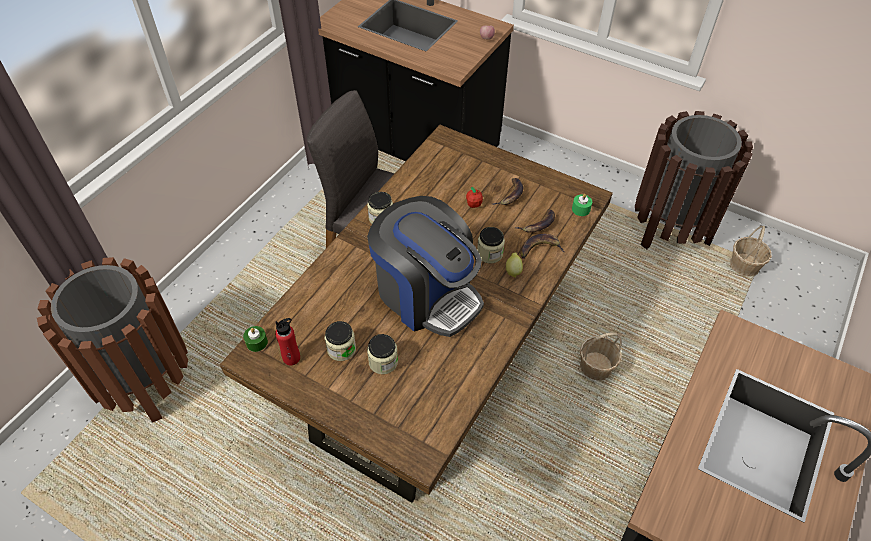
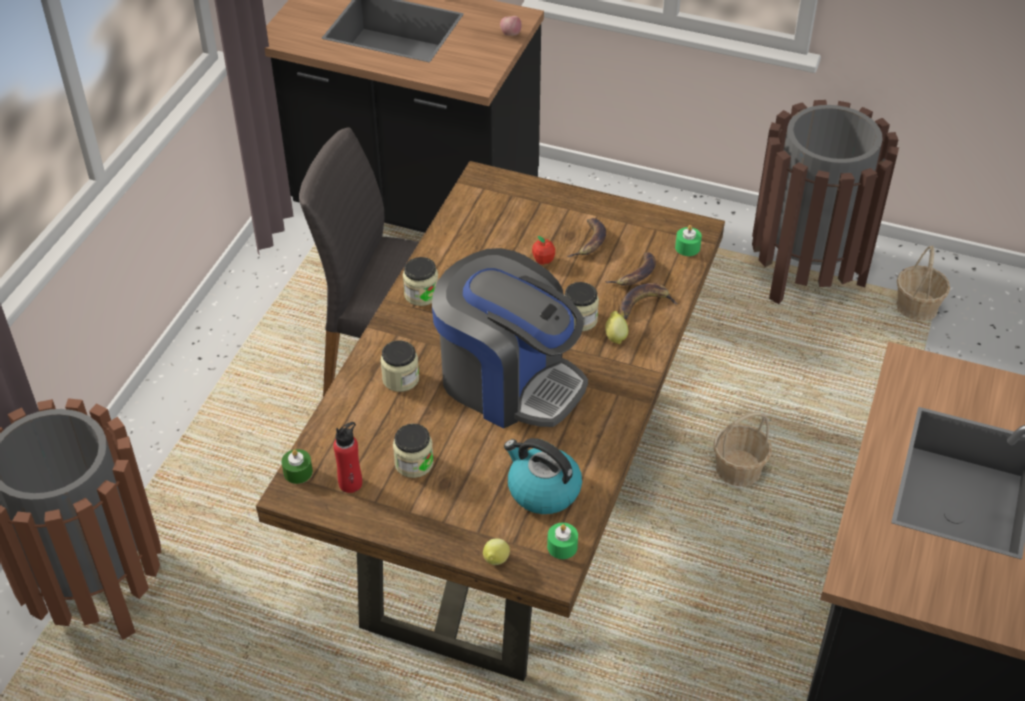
camera: 10 degrees left, 5 degrees down
jar [367,334,398,374] -> jar moved to [381,340,419,392]
none -> lemon [483,538,510,565]
none -> kettle [504,438,582,514]
none -> green candle [547,523,578,559]

